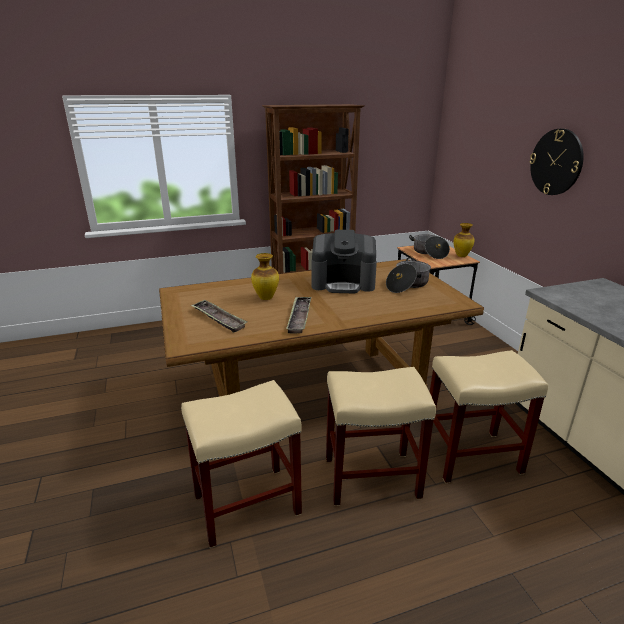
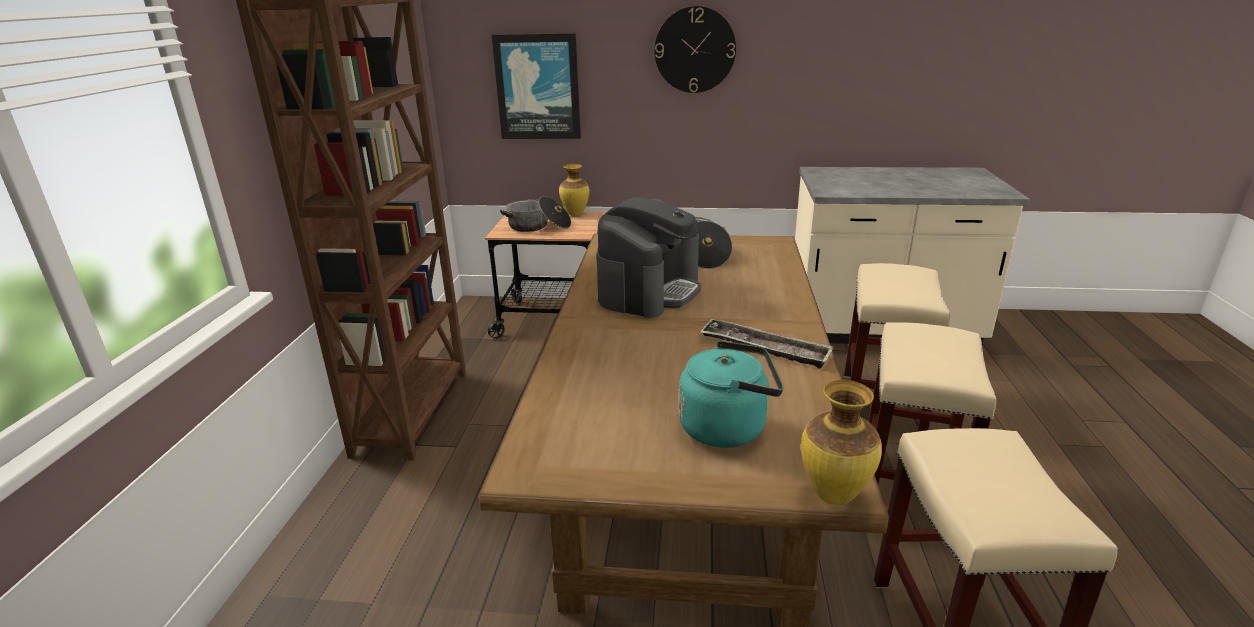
camera: 65 degrees left, 0 degrees up
tray [191,300,248,333] -> turquoise kettle [679,341,783,448]
vase [251,253,279,300] -> vase moved to [801,380,882,505]
none -> picture [492,33,581,139]

